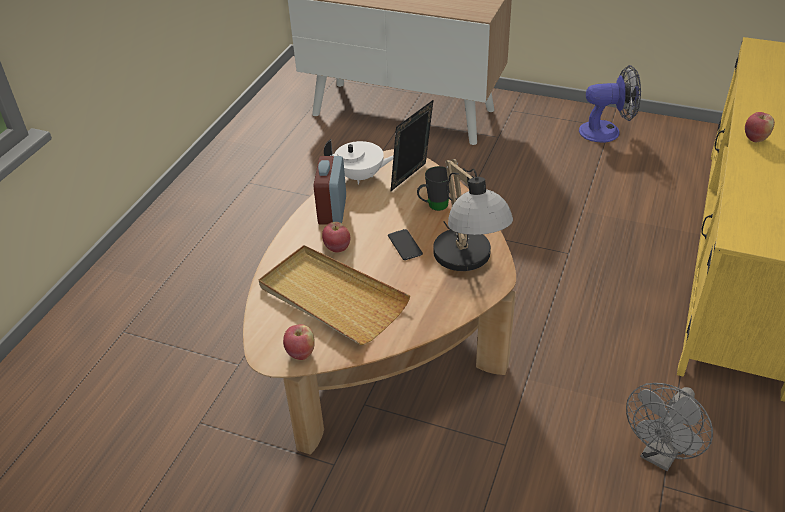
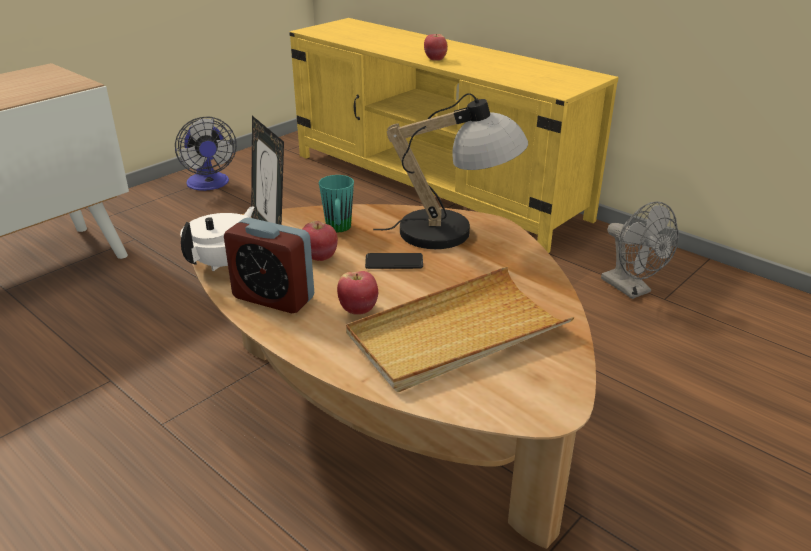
camera: 70 degrees left, 10 degrees down
apple [283,324,315,360] -> apple moved to [302,221,338,261]
black mug [417,166,450,211] -> turquoise mug [319,175,354,232]
fan [579,65,641,143] -> fan turned 135 degrees clockwise [175,116,237,191]

